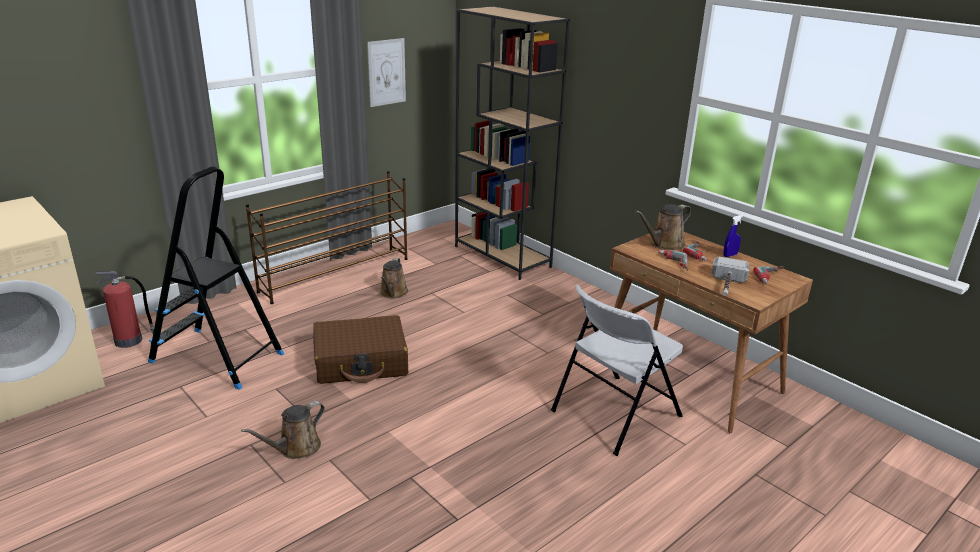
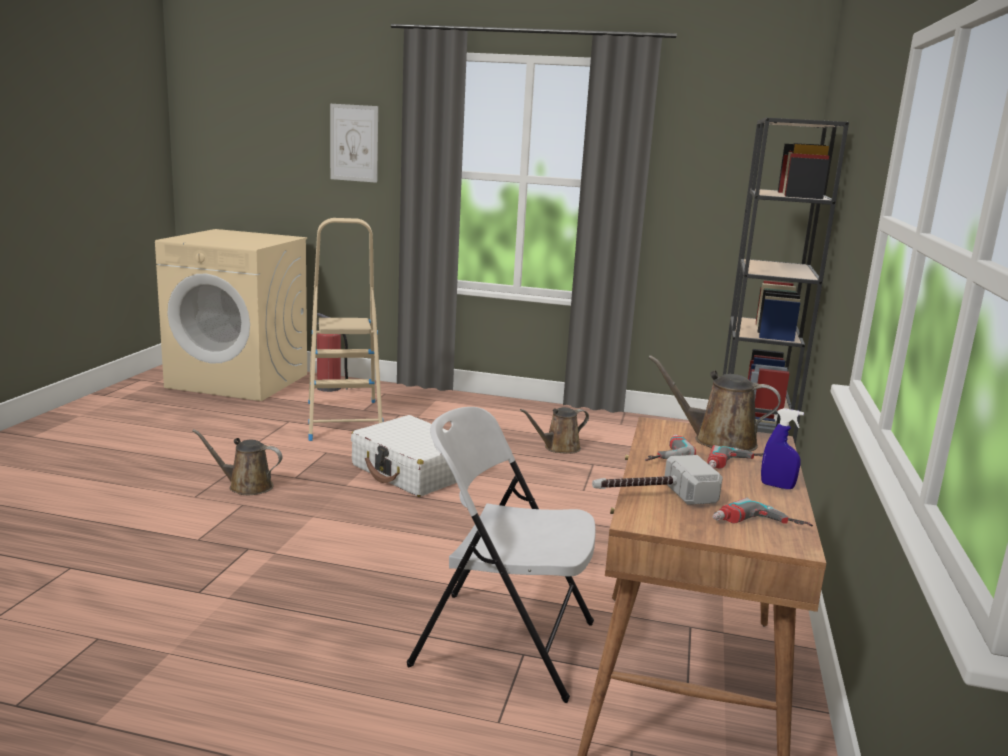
camera: 55 degrees right, 10 degrees down
black step ladder [148,166,284,390] -> beige step ladder [308,218,383,441]
brown shoe rack [246,171,408,304] -> none
brown suitcase [313,315,408,384] -> white suitcase [351,415,457,497]
picture [367,38,406,107] -> picture moved to [330,104,378,183]

